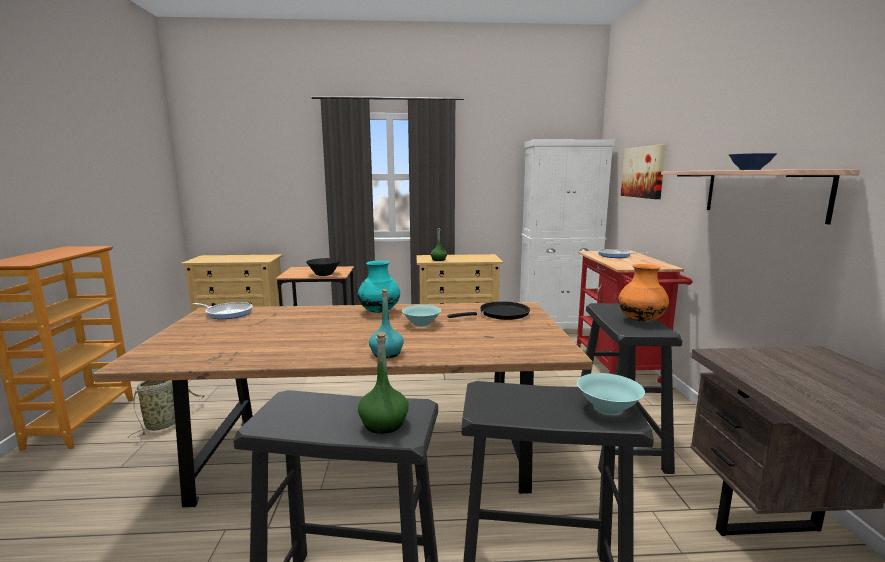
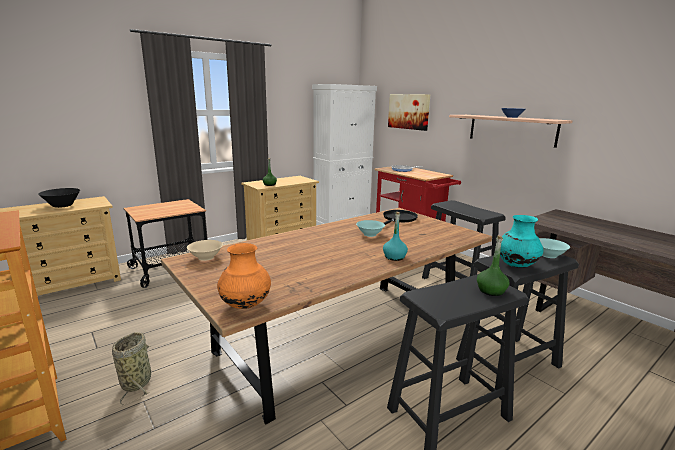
camera: 35 degrees left, 5 degrees up
frying pan [193,302,253,319] -> beige bowl [187,240,223,261]
black bowl [306,258,341,276] -> black bowl moved to [38,188,80,208]
turquoise vase [358,261,400,313] -> turquoise vase moved to [500,215,543,268]
orange vase [618,264,669,322] -> orange vase moved to [217,243,271,309]

